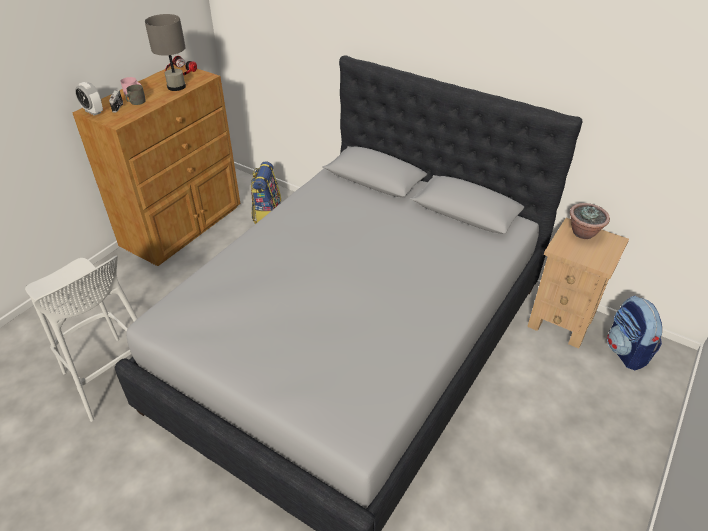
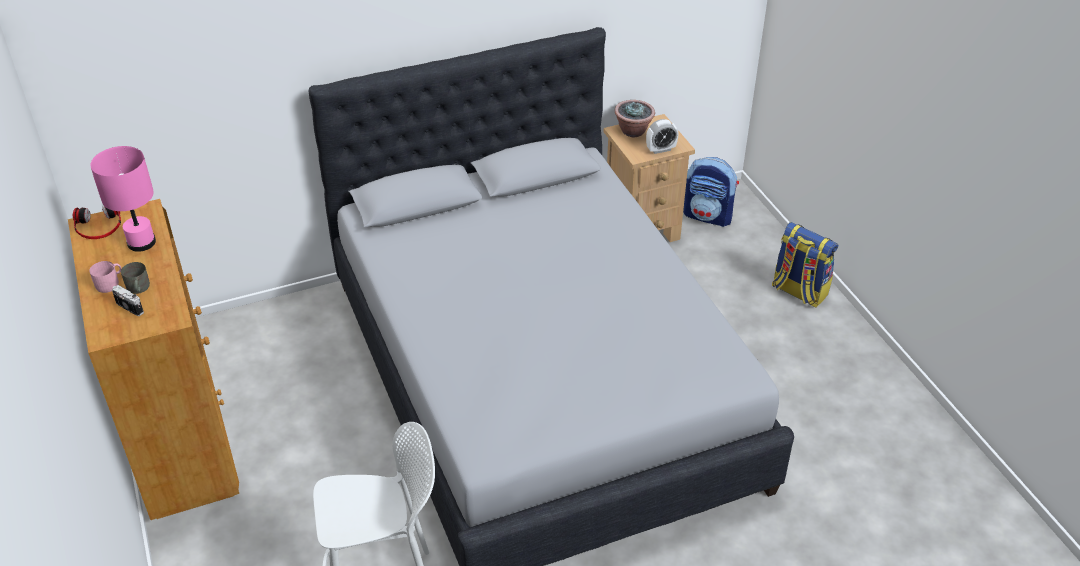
camera: 55 degrees left, 0 degrees up
alarm clock [75,82,103,116] -> alarm clock moved to [646,119,679,154]
grey table lamp [145,14,186,91] -> pink table lamp [90,146,156,252]
backpack [251,161,281,224] -> backpack moved to [772,222,838,307]

